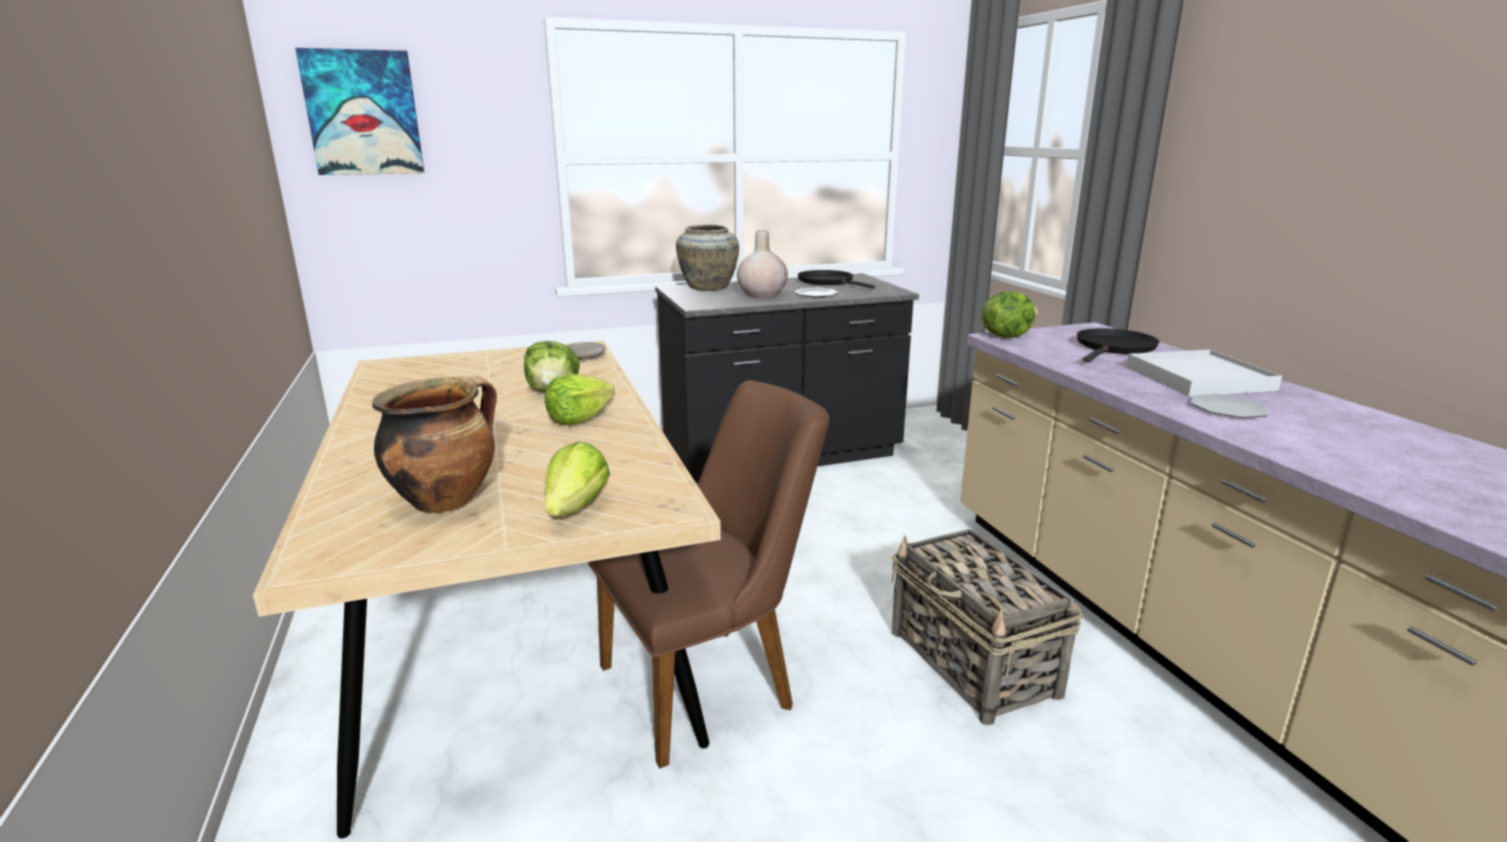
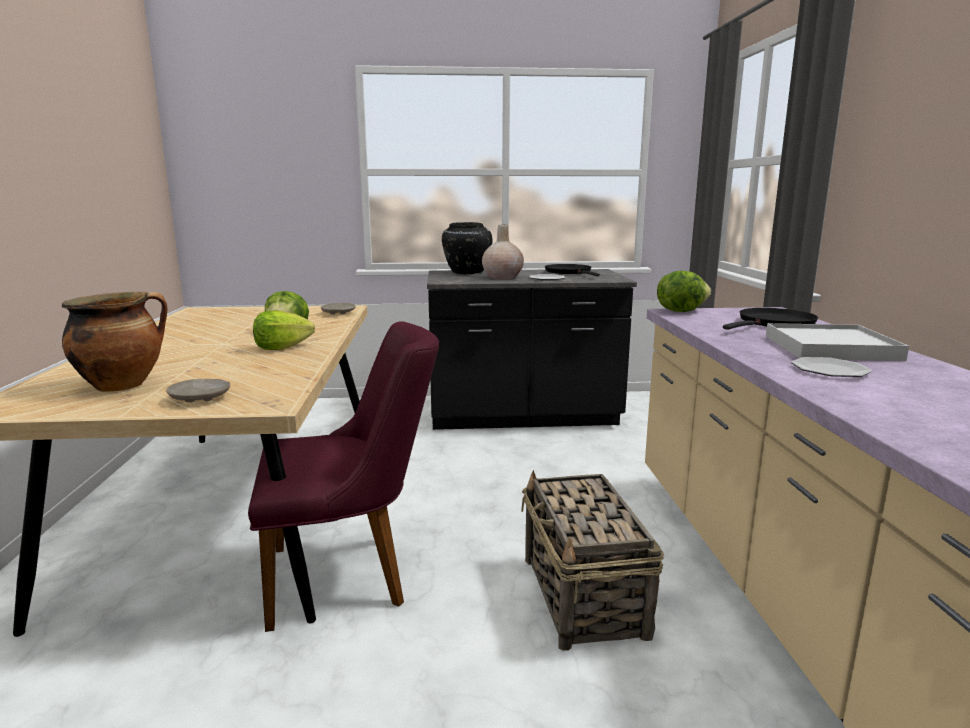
camera: 15 degrees right, 5 degrees down
picture [295,48,424,175] -> none
lettuce [545,442,610,516] -> beige plate [166,379,230,402]
brown chair [588,380,829,768] -> purple chair [248,321,439,632]
beige vase [676,224,739,291] -> black vase [442,222,493,274]

